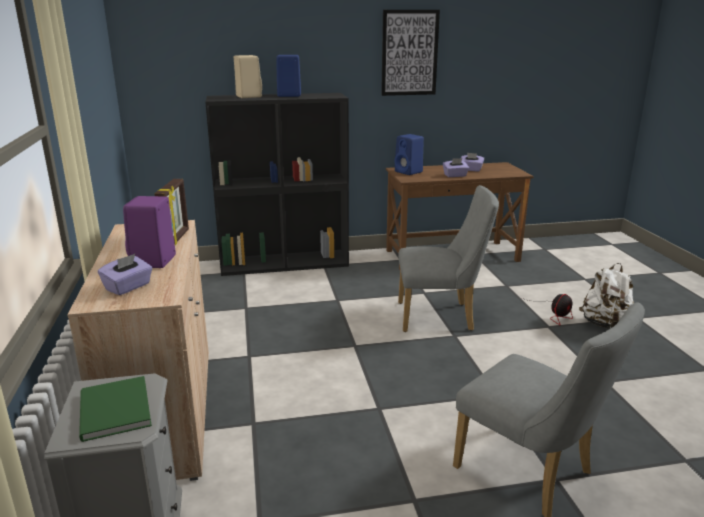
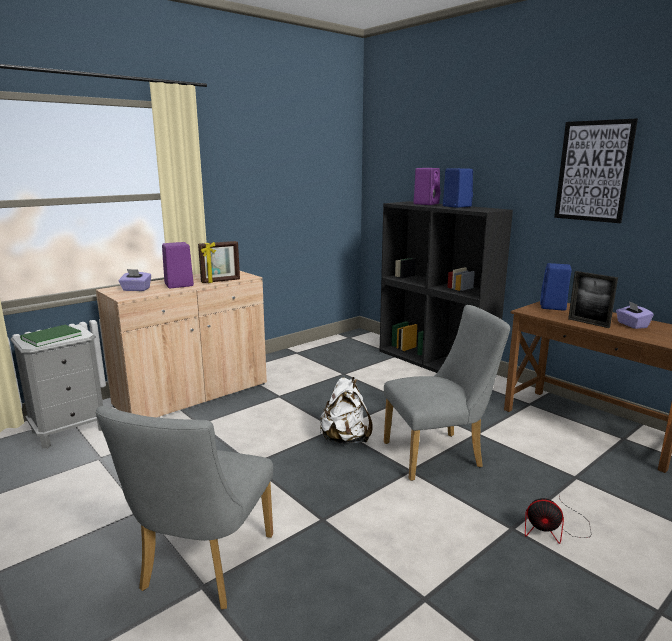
camera: 60 degrees right, 5 degrees down
beige speaker [233,55,262,98] -> purple speaker [414,168,440,205]
grey chair [398,185,499,332] -> grey chair turned 75 degrees counterclockwise [384,305,510,481]
purple tissue box [443,158,469,177] -> picture frame [568,271,618,328]
white backpack [579,263,634,329] -> white backpack moved to [320,377,373,443]

